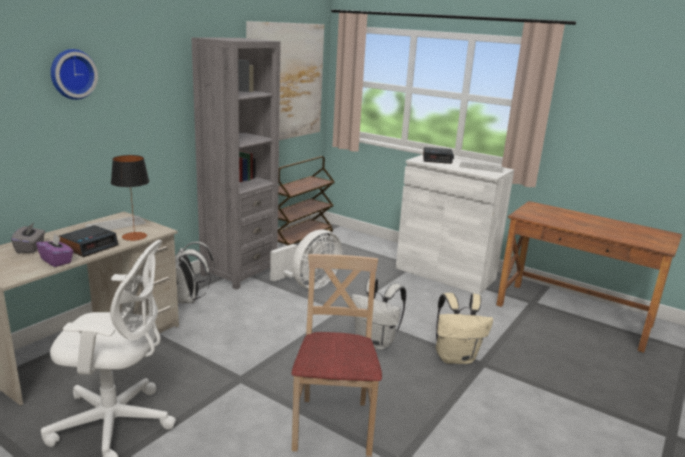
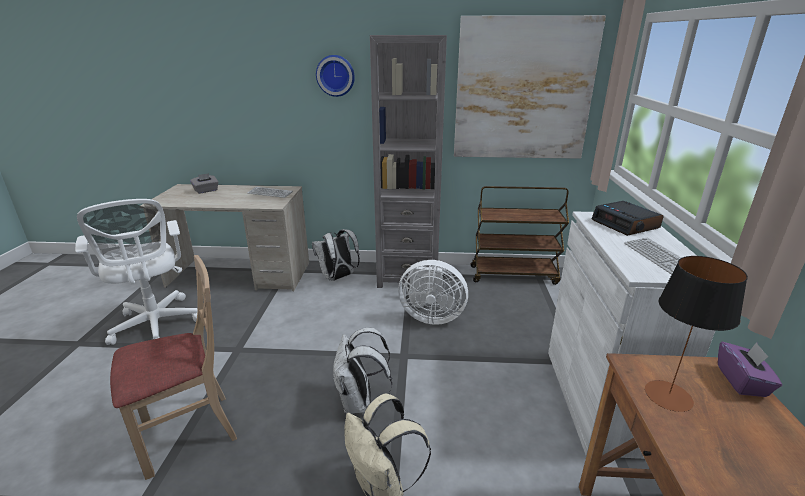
camera: 60 degrees right, 5 degrees up
purple tissue box [36,233,74,267] -> purple tissue box moved to [718,341,782,397]
wall clock [51,49,98,100] -> wall clock moved to [316,55,355,97]
alarm clock [58,225,118,257] -> none
table lamp [111,155,149,241] -> table lamp moved to [645,256,748,412]

